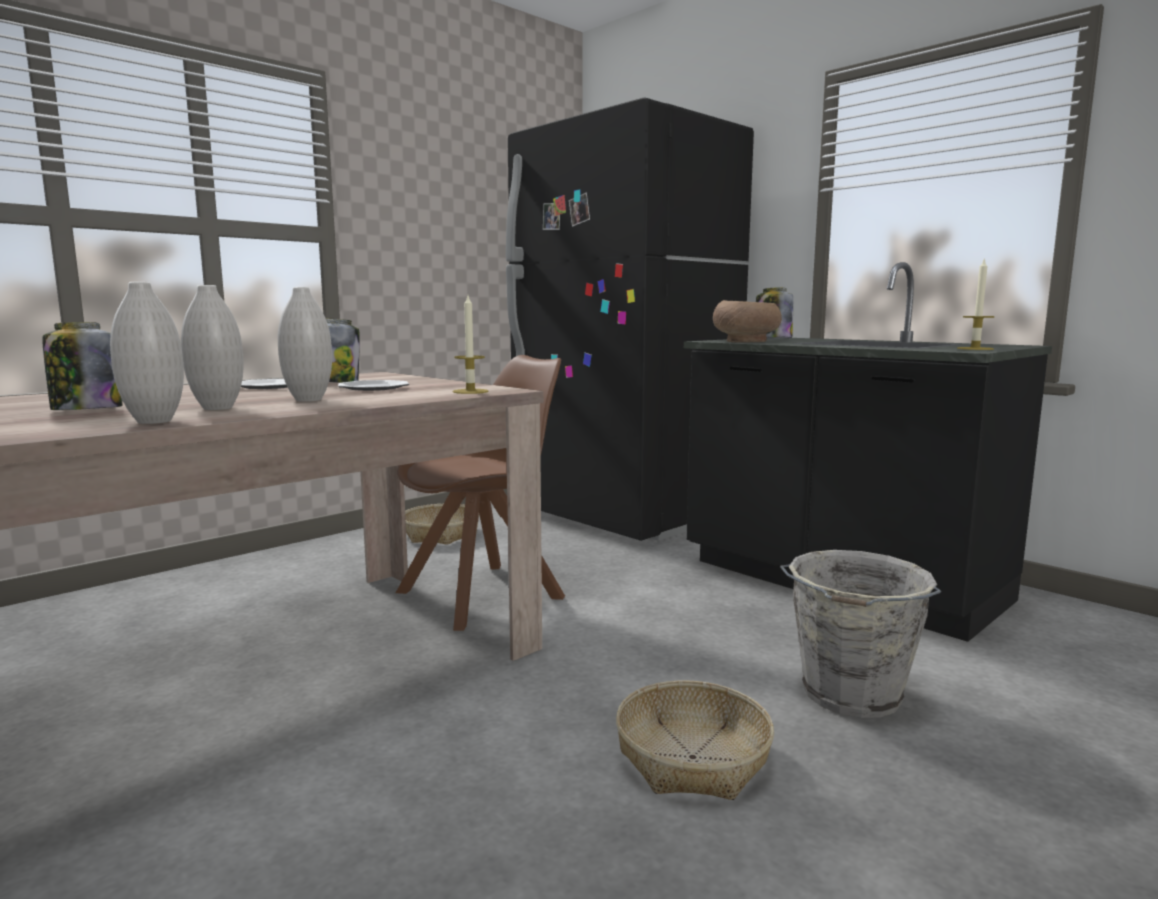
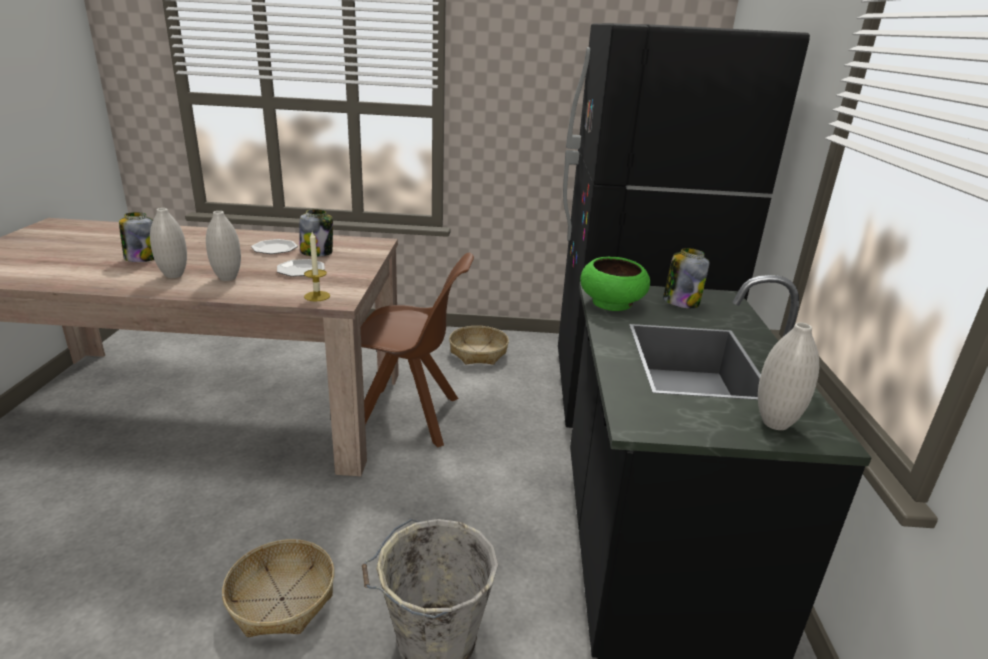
camera: 45 degrees right, 15 degrees up
white vase [110,282,184,424] -> white vase moved to [758,322,819,430]
brown bowl [713,300,782,343] -> green bowl [580,257,650,311]
candle [957,257,995,350] -> none

